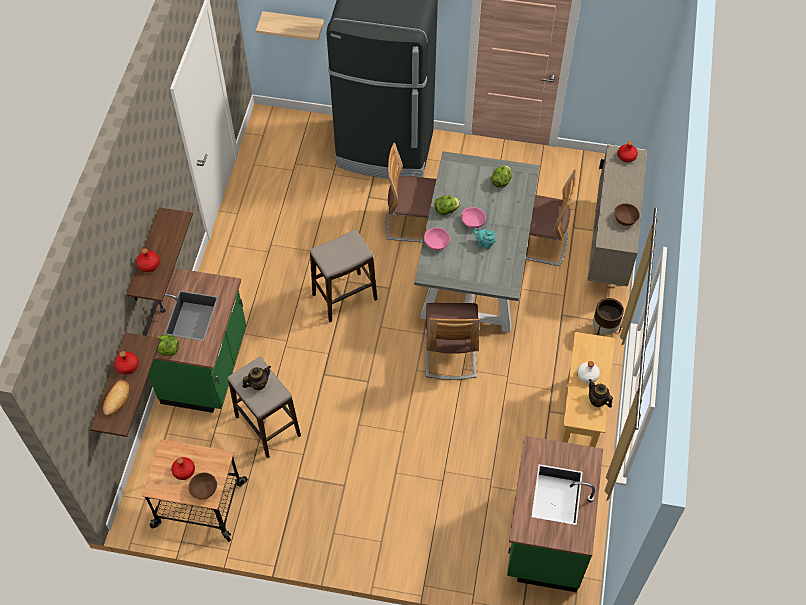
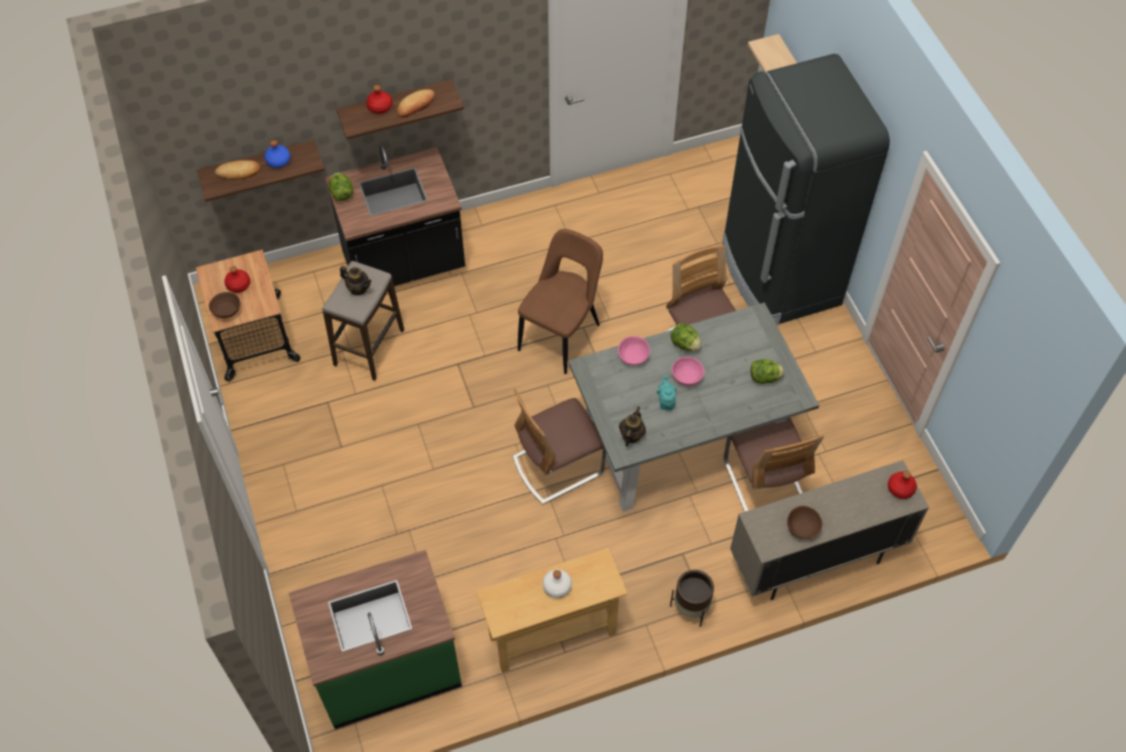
camera: 60 degrees right, 0 degrees up
red bottle [114,351,139,374] -> blue bottle [264,140,291,168]
green counter [147,268,246,413] -> black counter [325,146,465,286]
stool [310,229,378,322] -> brown chair [518,229,603,374]
teapot [589,379,613,407] -> teapot moved to [619,407,646,446]
none -> bread [397,89,435,118]

